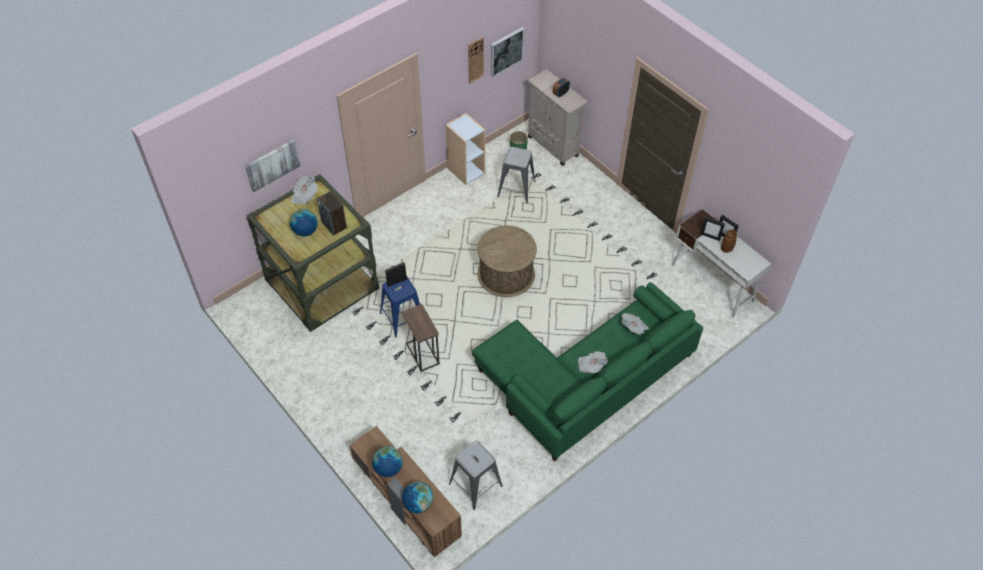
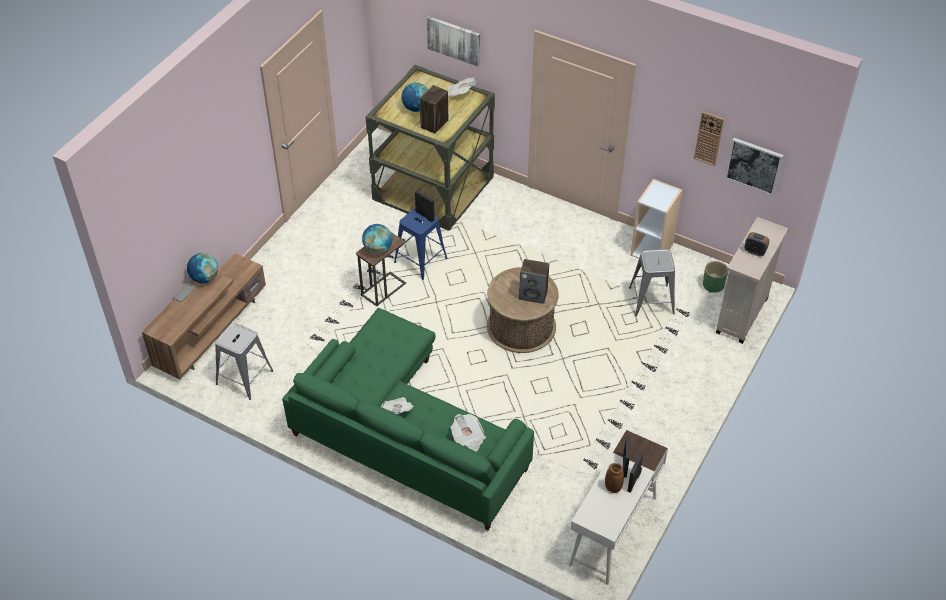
camera: 70 degrees right, 5 degrees down
globe [402,482,433,513] -> globe moved to [362,224,392,254]
none -> speaker [519,259,549,304]

